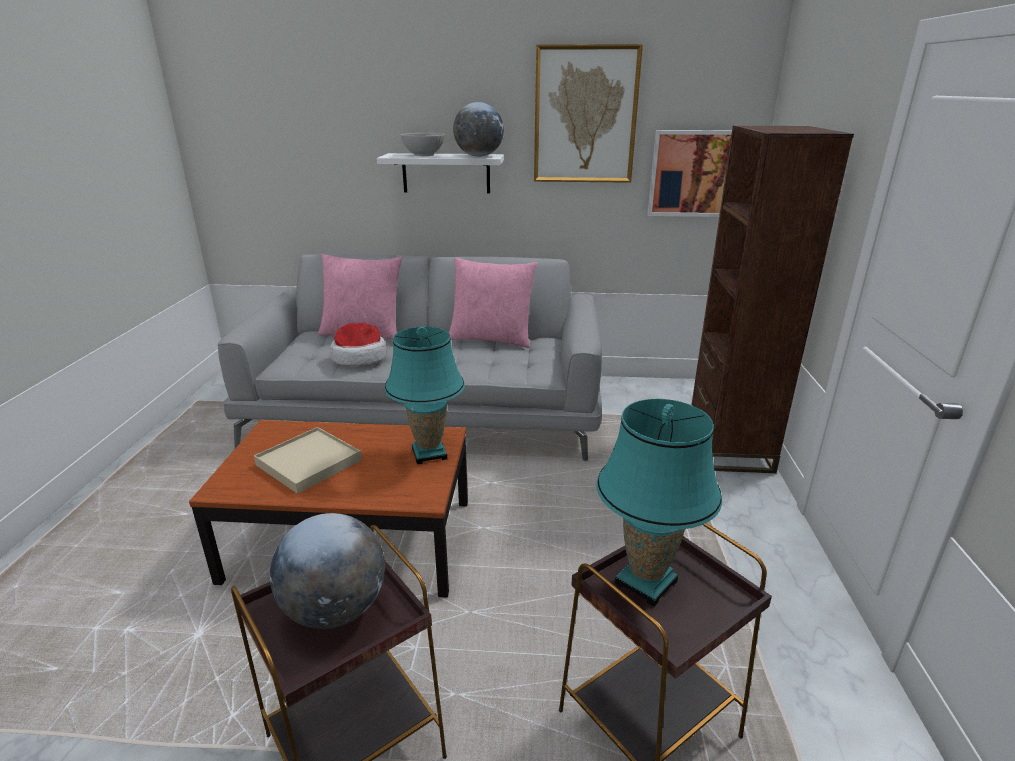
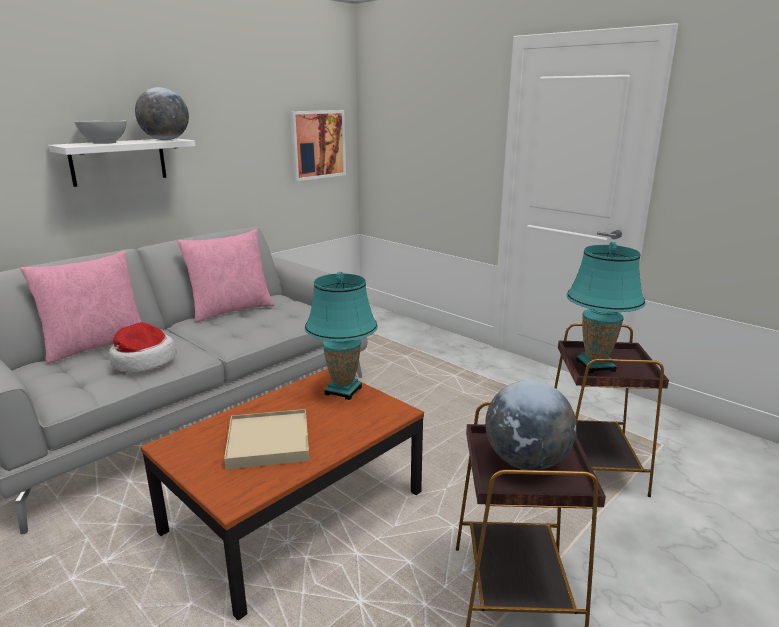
camera: 50 degrees left, 5 degrees down
picture [534,44,643,183] -> none
brown bookcase [692,126,854,473] -> none

